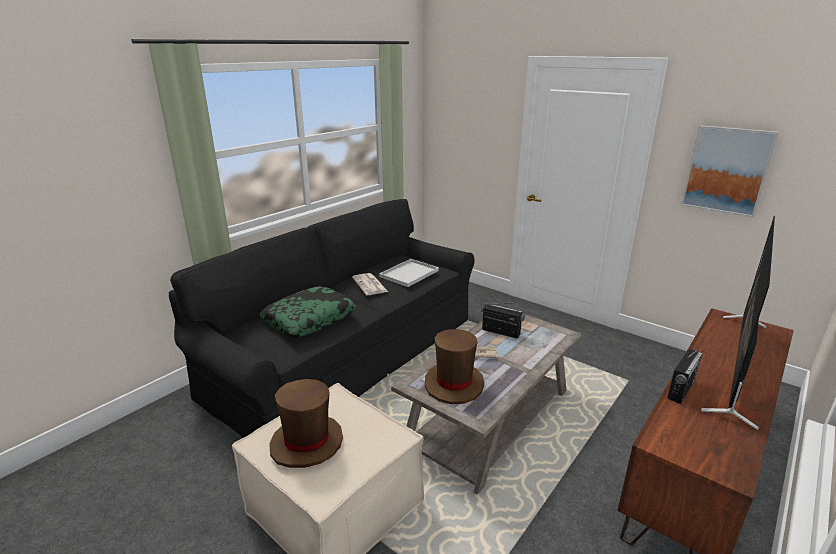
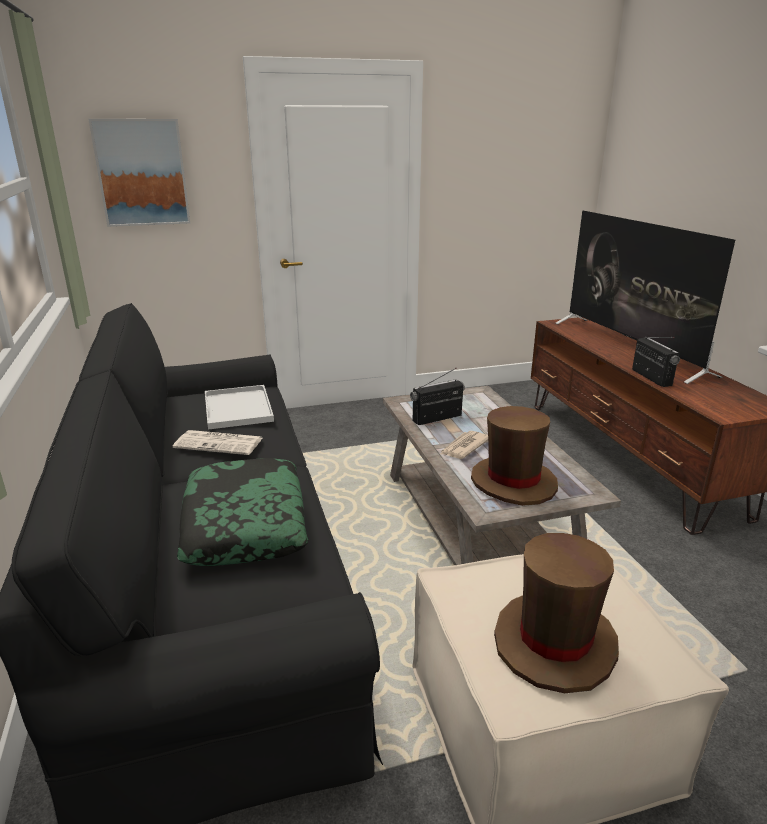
camera: 55 degrees left, 0 degrees up
picture [681,125,779,217] -> picture moved to [88,119,190,227]

